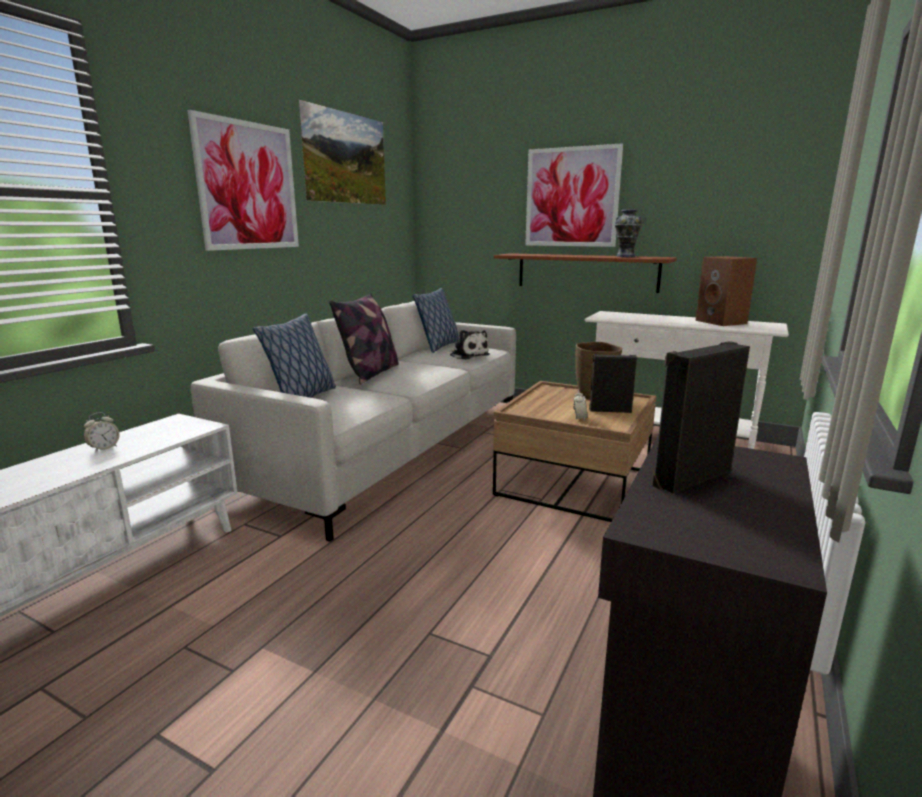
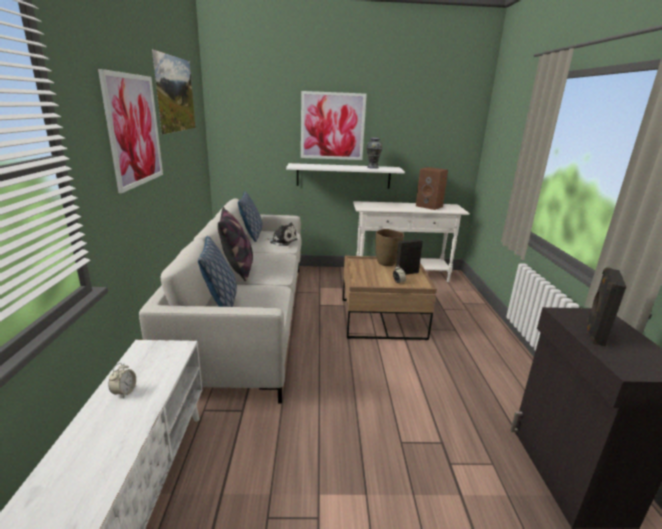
camera: 30 degrees left, 5 degrees up
brown shelf [494,253,677,293] -> white shelf [286,163,405,189]

